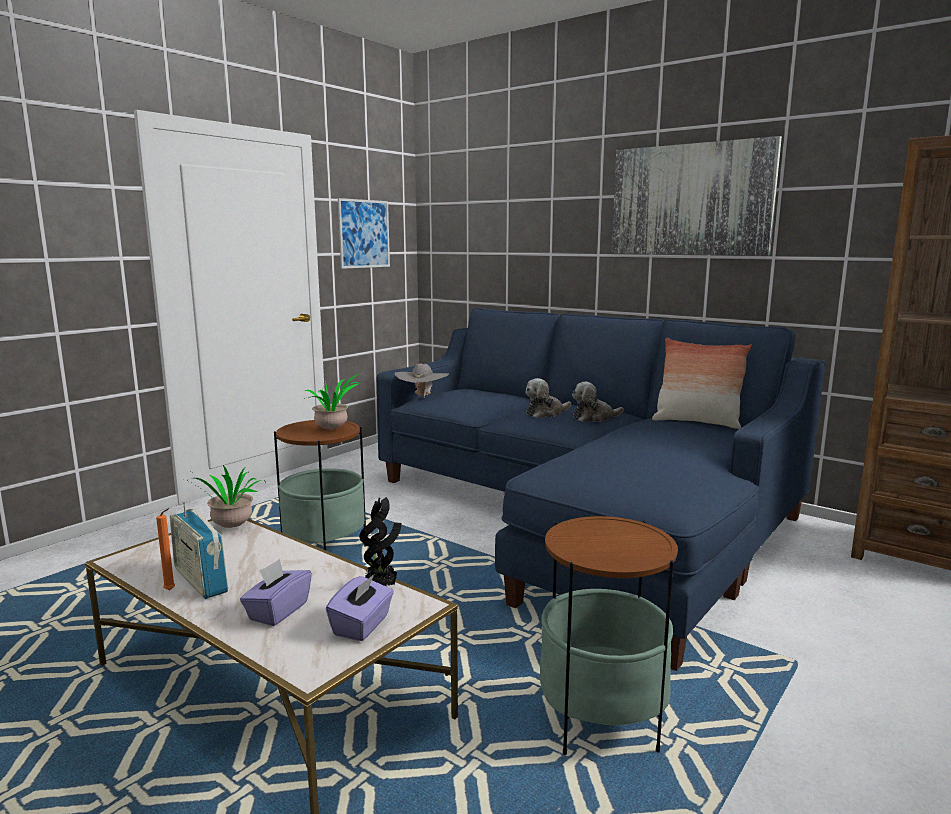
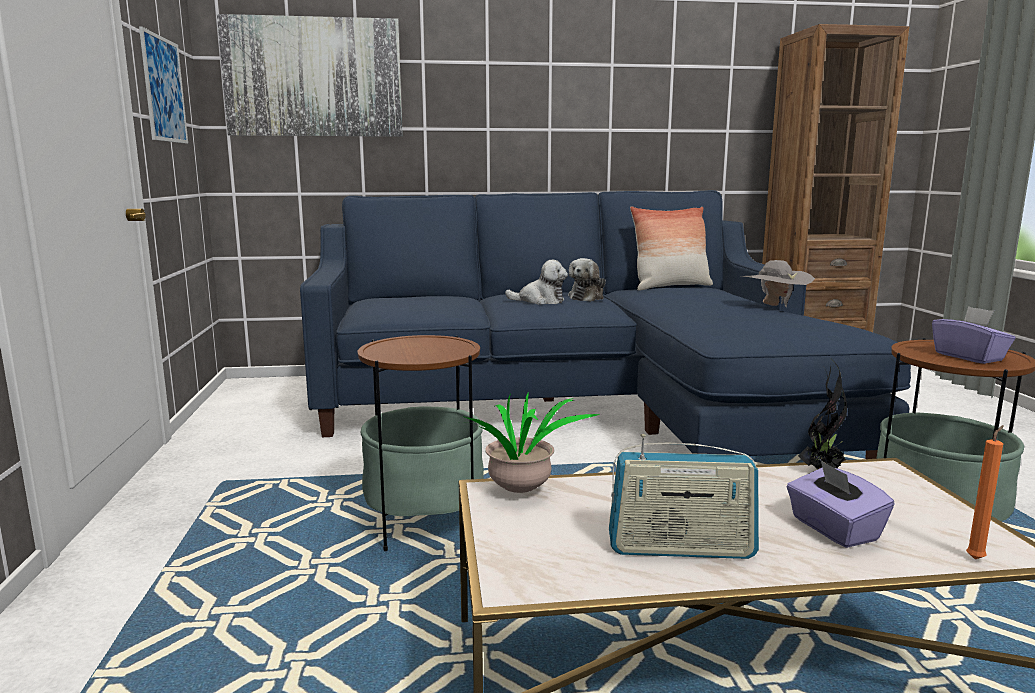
camera: 45 degrees left, 0 degrees up
orange candle [156,508,175,590] -> orange candle moved to [966,425,1004,559]
potted plant [304,374,359,429] -> none
purple tissue box [326,574,394,641] -> purple tissue box moved to [932,306,1016,364]
grey hat [395,363,449,397] -> grey hat moved to [739,260,815,307]
plush toy [525,378,571,418] -> plush toy turned 90 degrees counterclockwise [505,260,568,305]
picture [612,136,782,255] -> picture moved to [217,14,403,137]

